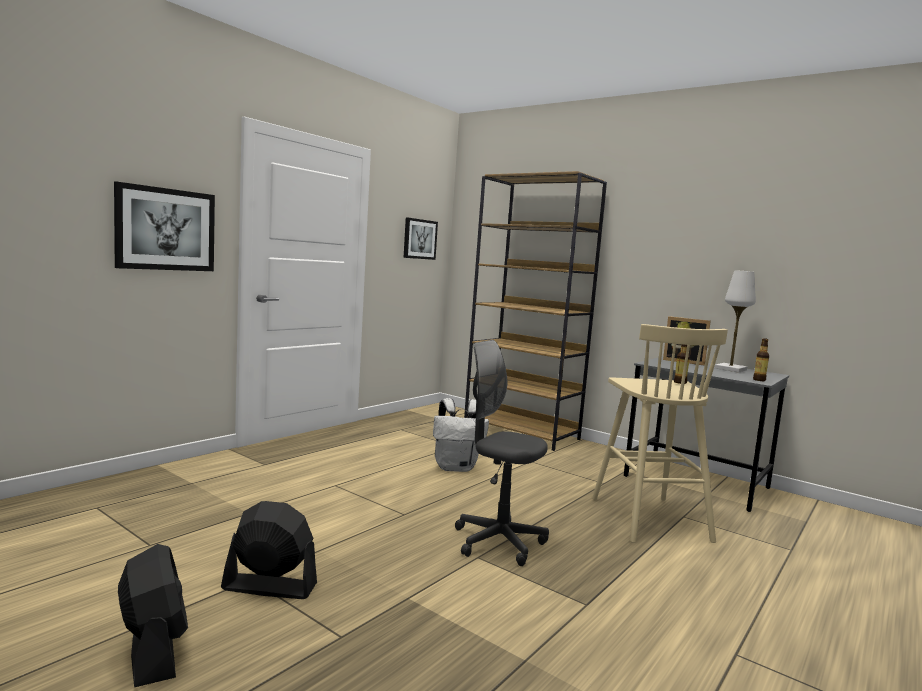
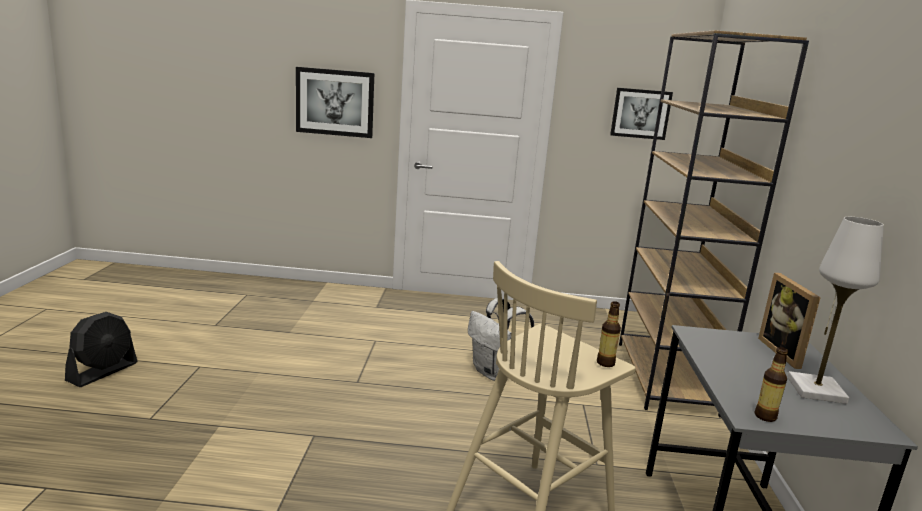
camera: 55 degrees right, 10 degrees up
black fan [221,501,317,599] -> none
grey office chair [455,340,549,566] -> none

